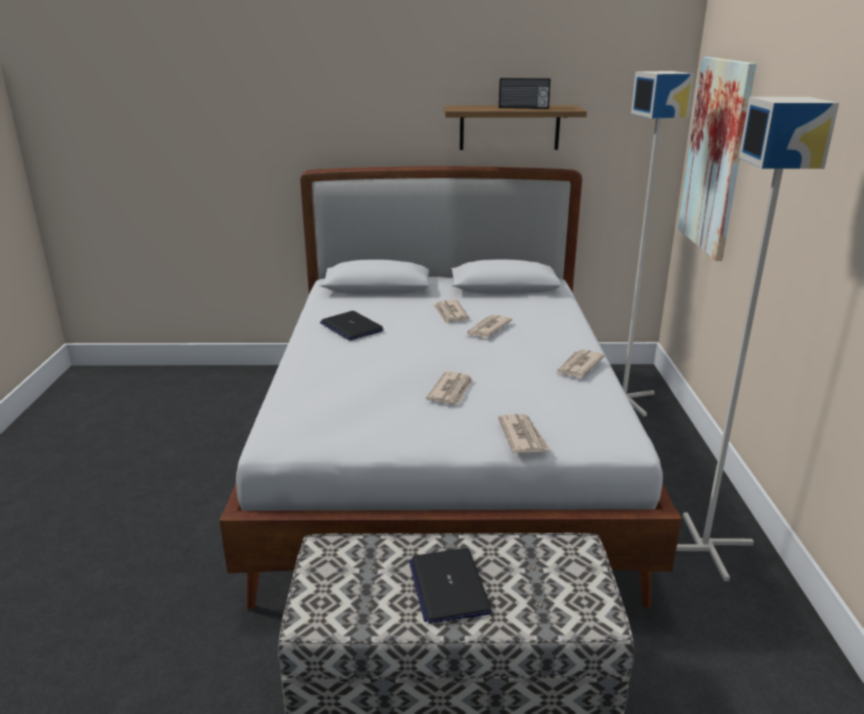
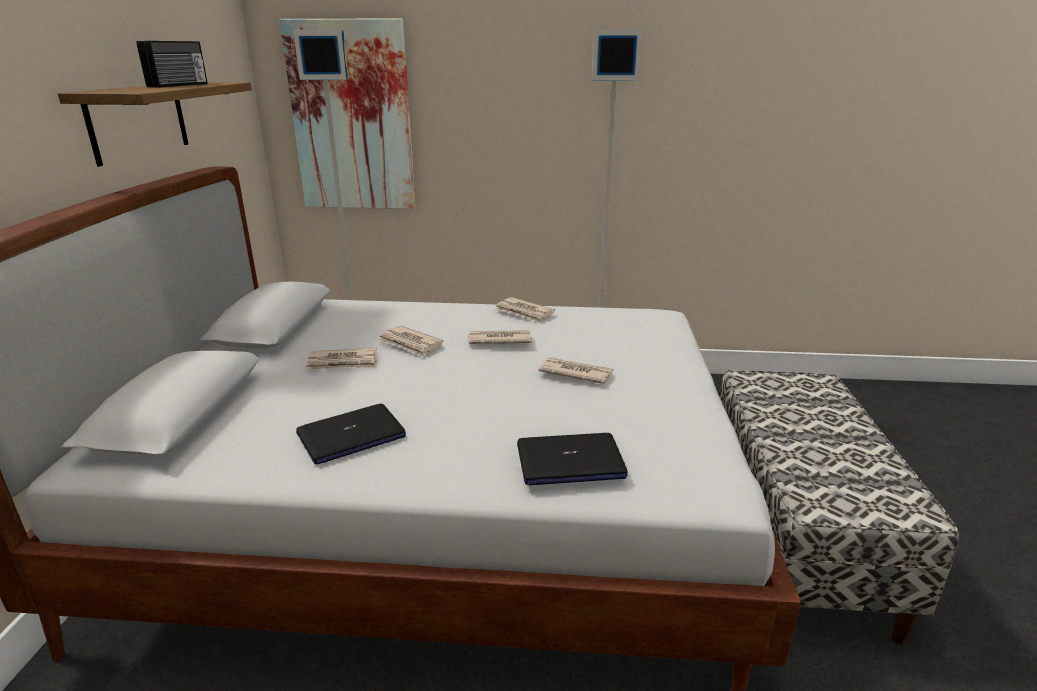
camera: 85 degrees left, 0 degrees up
laptop [409,548,492,624] -> laptop moved to [517,433,628,485]
newspaper [498,414,549,453] -> newspaper moved to [468,330,531,344]

